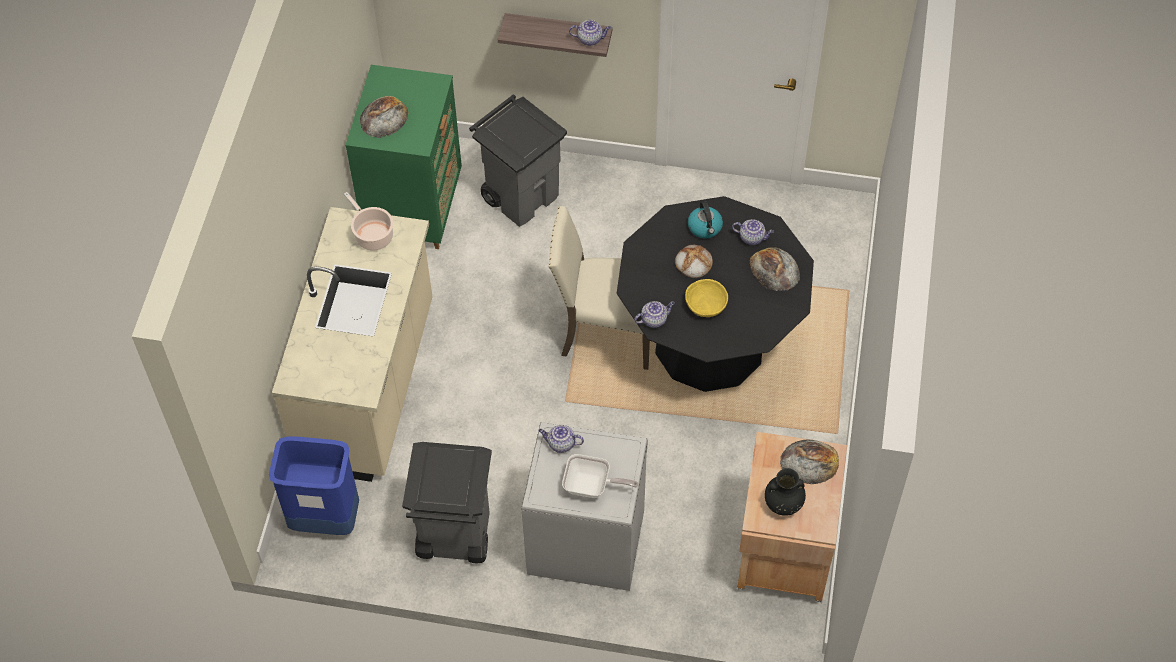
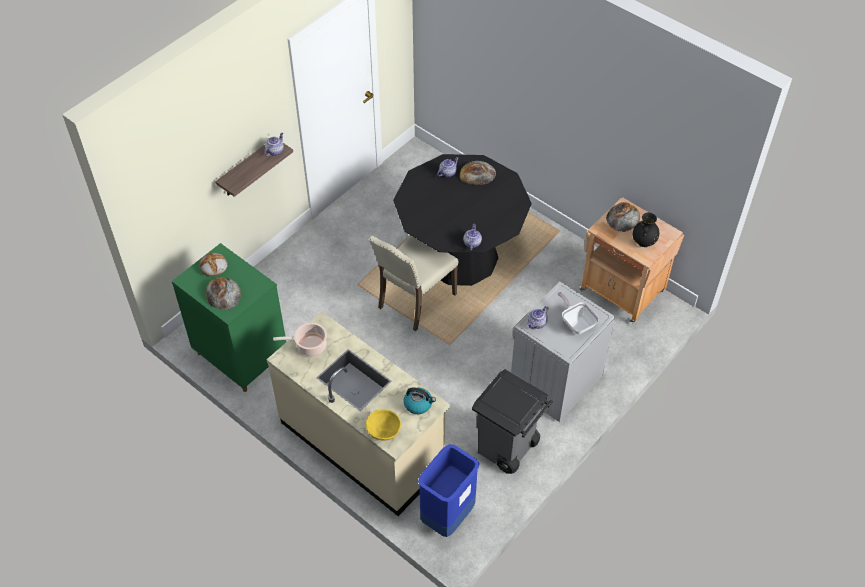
camera: 60 degrees left, 5 degrees down
grey trash can [469,94,567,227] -> none
frying pan [562,454,638,498] -> frying pan turned 75 degrees counterclockwise [558,292,599,334]
bread [675,245,713,278] -> bread moved to [200,253,228,276]
yellow bowl [685,279,728,317] -> yellow bowl moved to [366,409,401,441]
kettle [688,201,723,239] -> kettle moved to [403,387,436,414]

